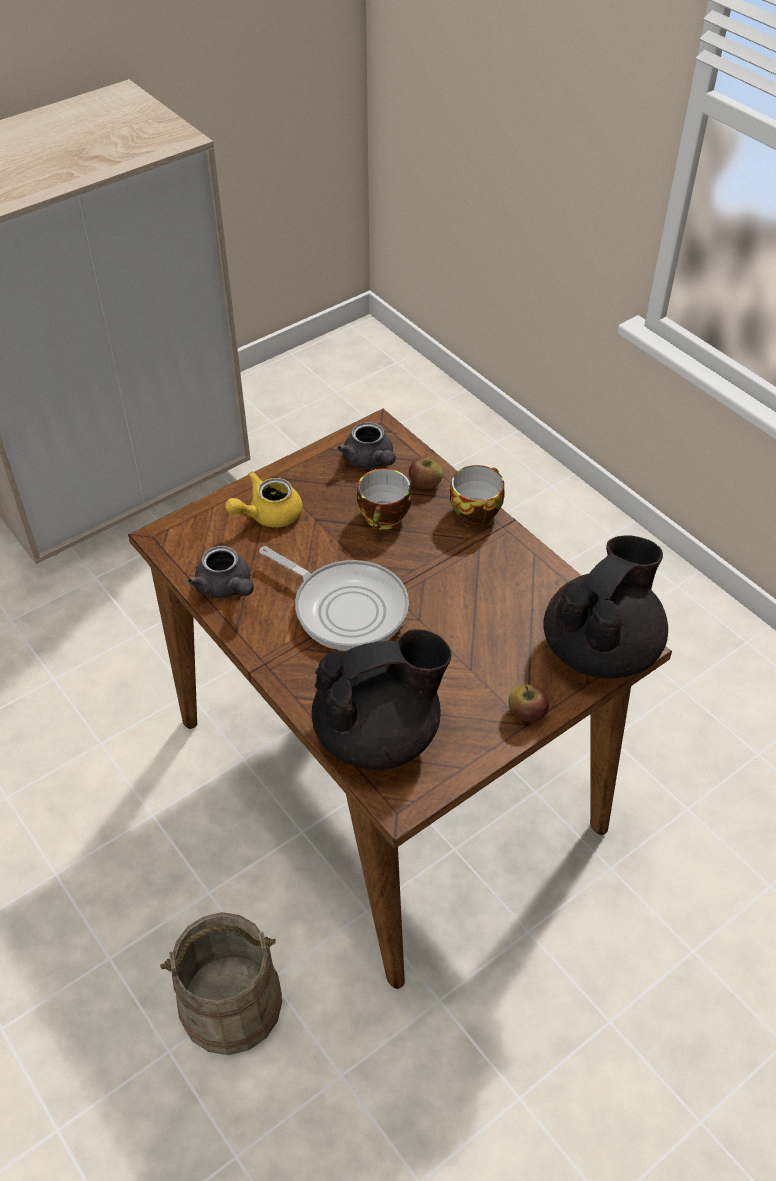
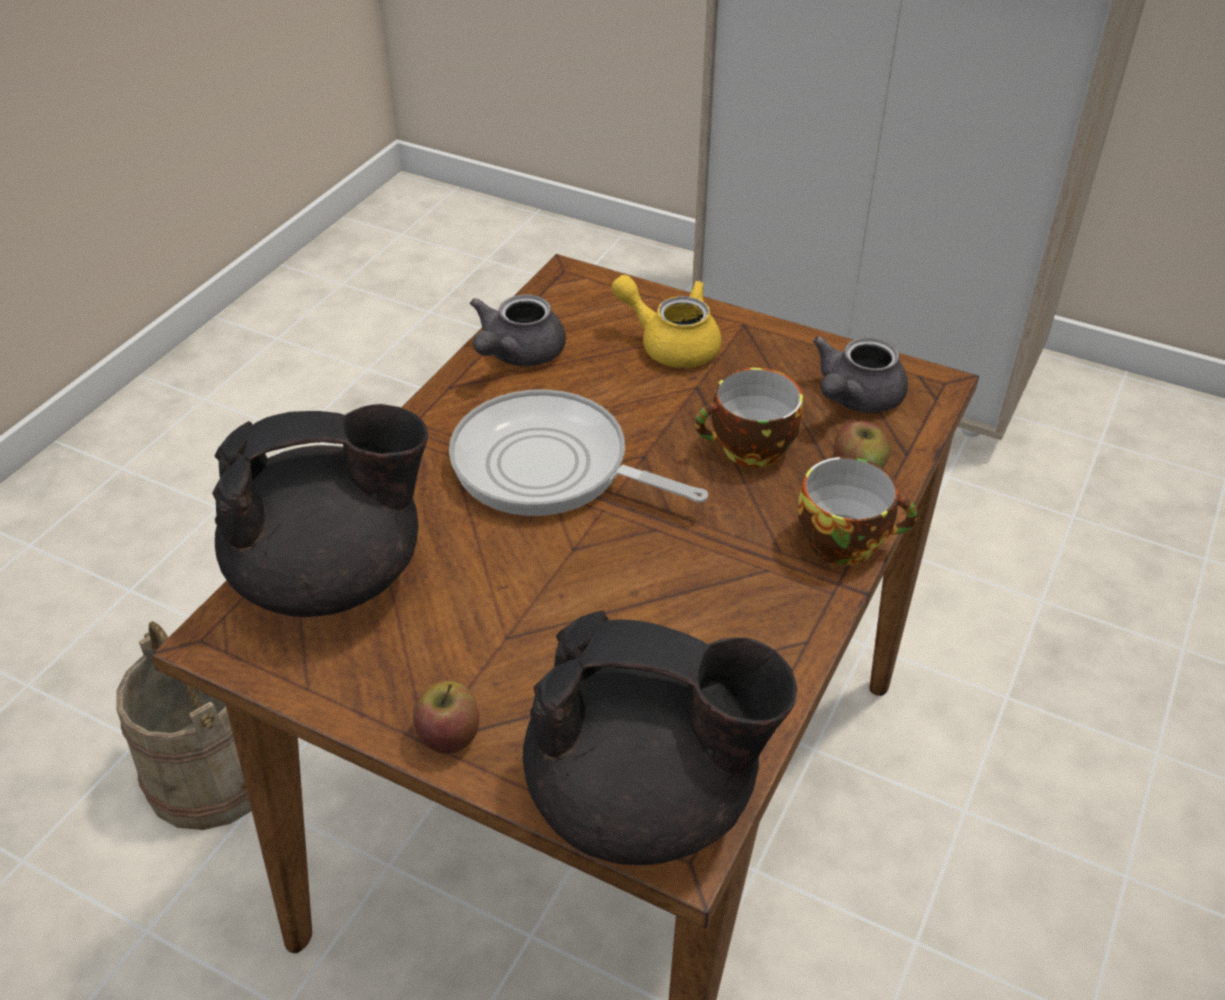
camera: 65 degrees right, 5 degrees down
frying pan [259,546,409,651] -> frying pan turned 105 degrees clockwise [449,389,708,516]
black teapot [312,629,452,770] -> black teapot turned 60 degrees counterclockwise [212,404,428,617]

